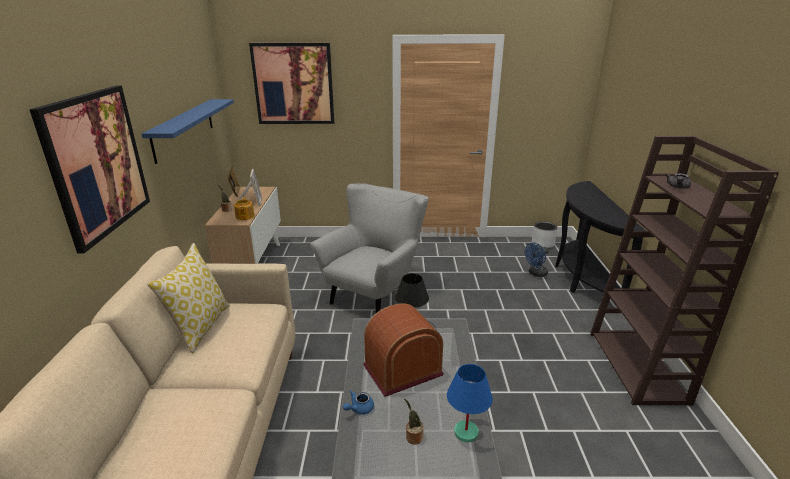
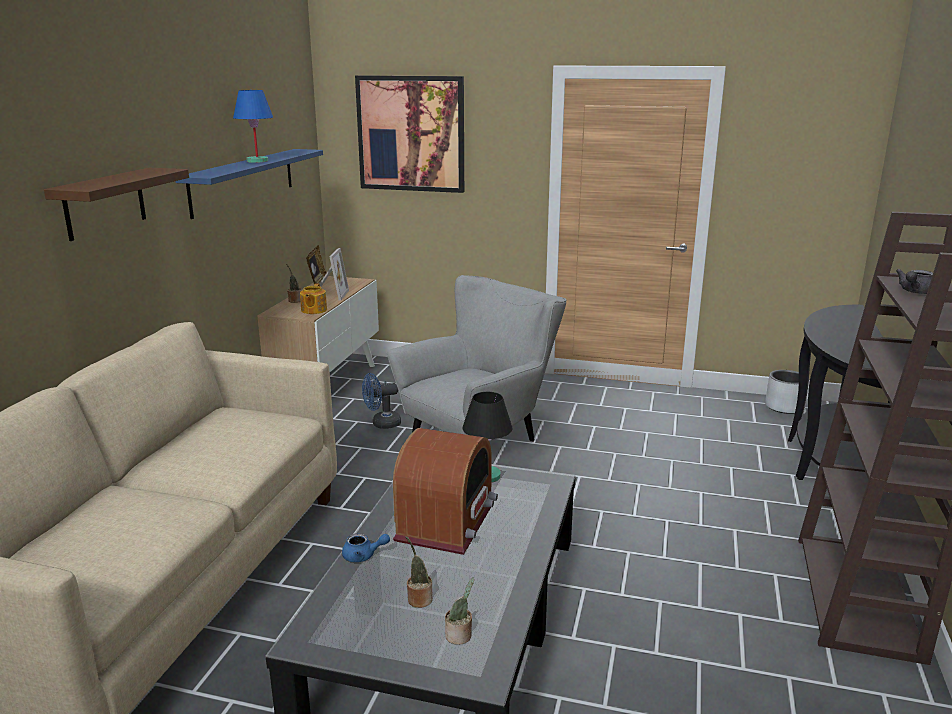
camera: 15 degrees right, 5 degrees down
picture [29,86,150,254] -> brown shelf [44,168,189,241]
pillow [147,243,230,353] -> none
blue teapot [343,390,374,415] -> blue teapot turned 150 degrees counterclockwise [342,533,390,562]
radio [363,303,444,397] -> radio turned 120 degrees clockwise [393,428,498,555]
blue table lamp [447,364,493,442] -> blue table lamp moved to [233,90,273,163]
blue fan [525,243,549,277] -> blue fan moved to [362,373,401,429]
none -> potted plant [445,577,474,645]

